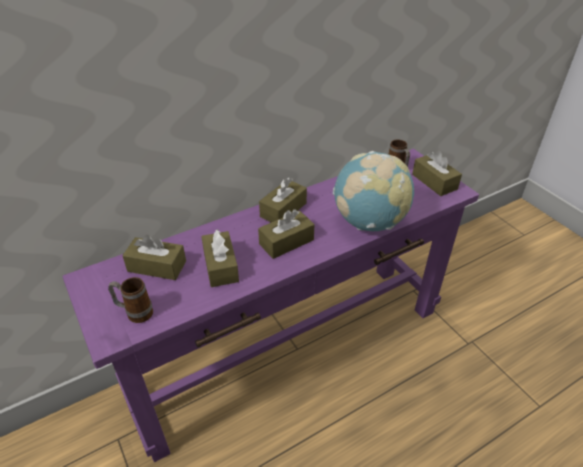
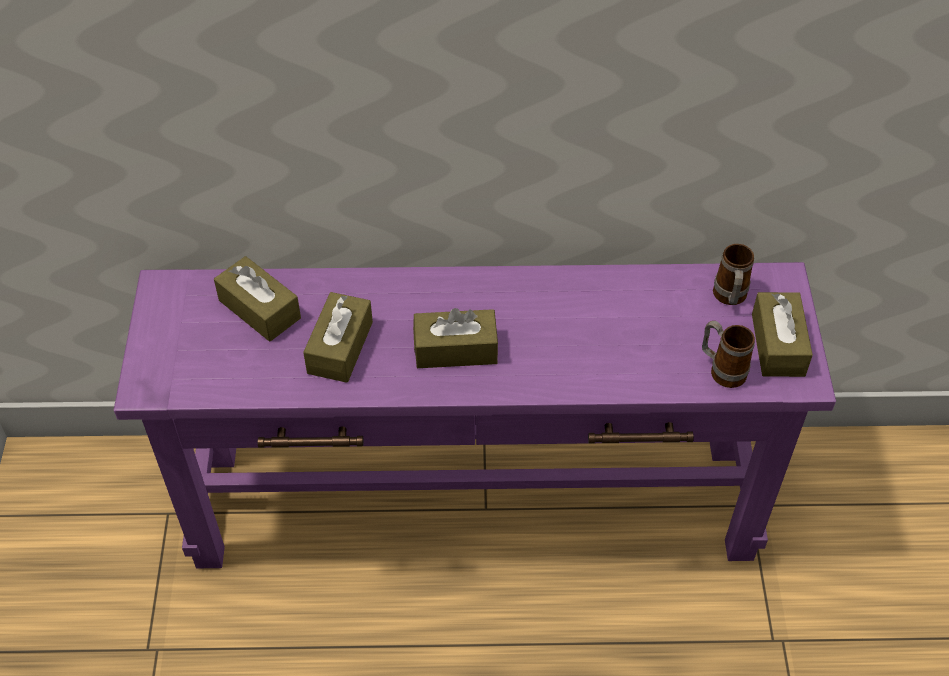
camera: 30 degrees right, 10 degrees up
mug [108,277,153,323] -> mug moved to [702,321,755,388]
brown tissue box [259,177,307,222] -> none
globe [333,151,414,231] -> none

